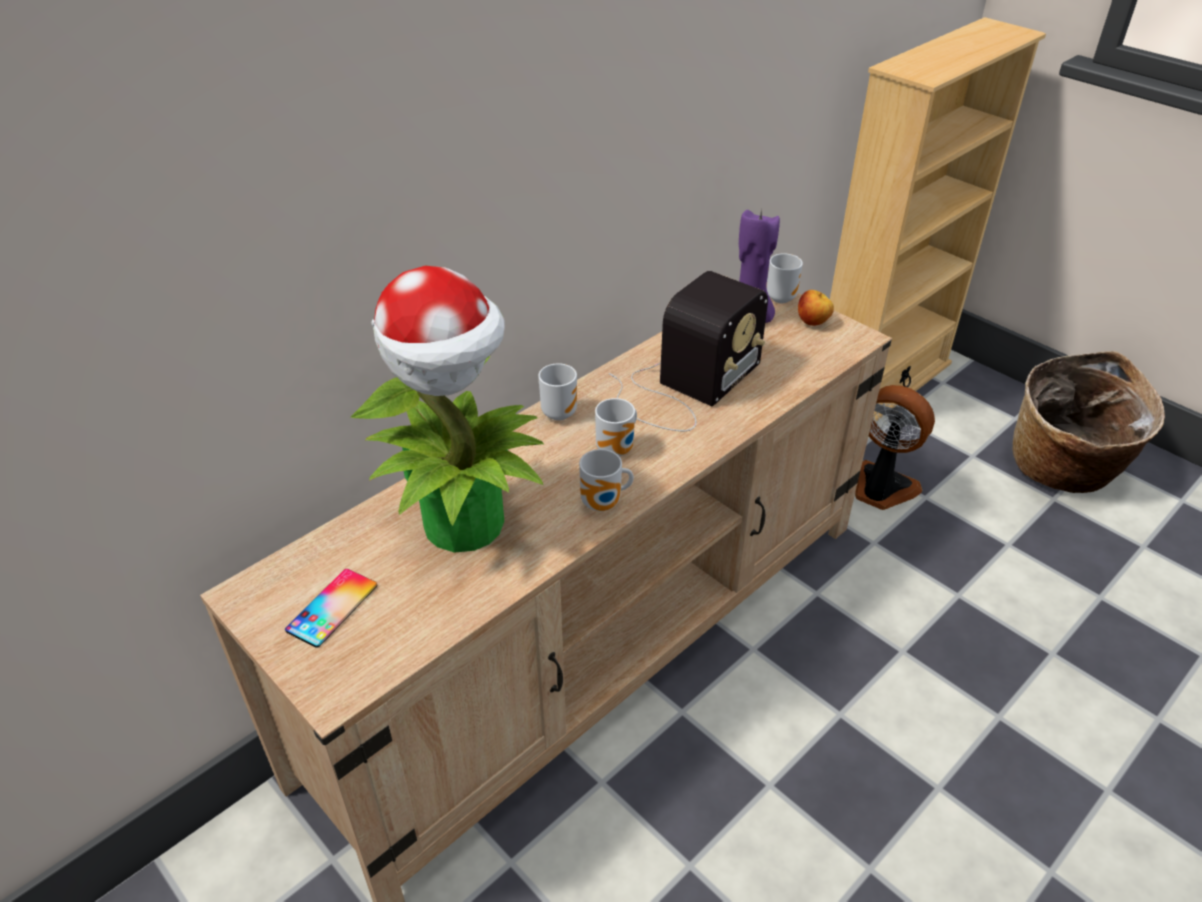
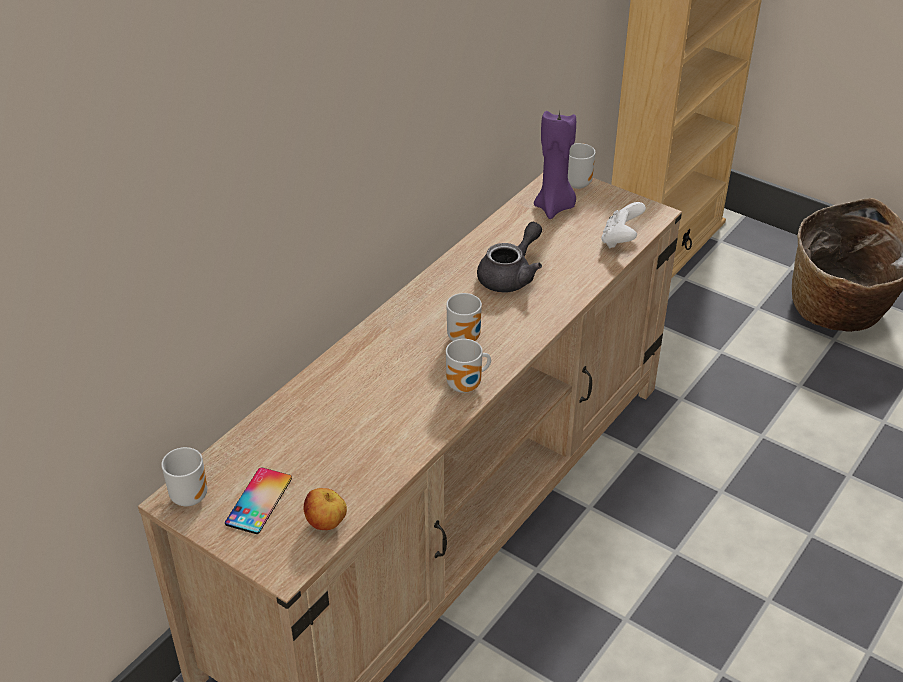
camera: 10 degrees left, 0 degrees up
potted plant [351,266,544,553] -> none
mug [538,363,577,421] -> mug moved to [161,447,207,506]
radio [609,271,768,431] -> grey teapot [477,222,542,292]
apple [798,290,834,326] -> apple moved to [303,488,347,530]
fan [855,385,935,510] -> none
none -> white game controller [601,202,646,249]

